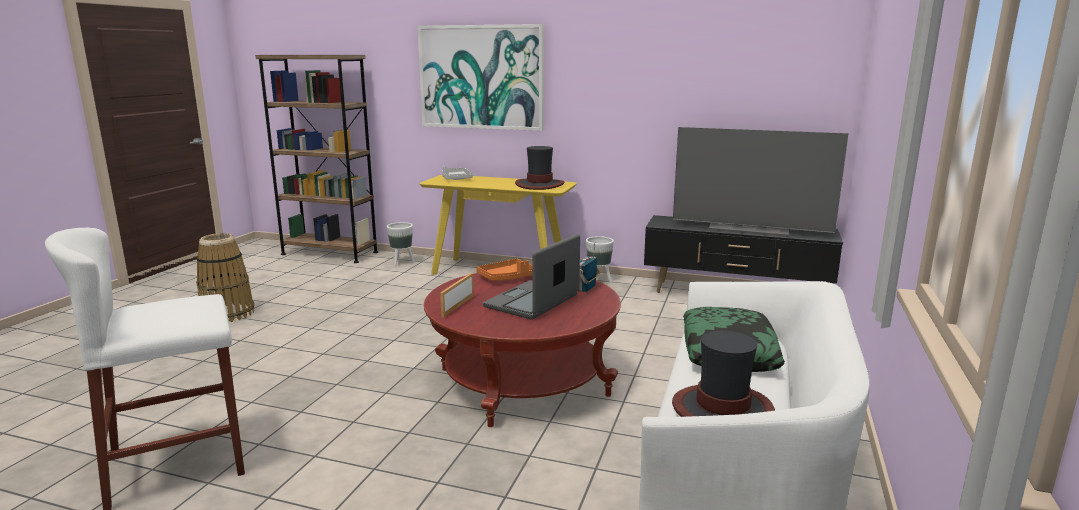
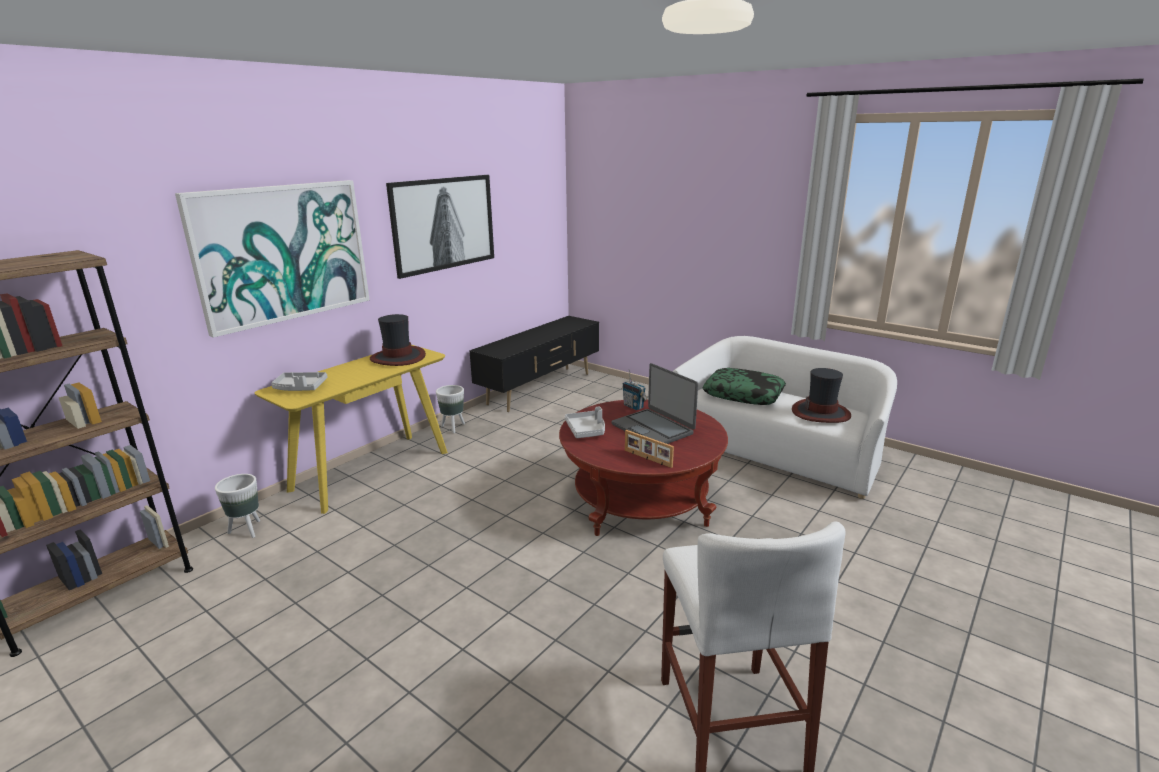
camera: 70 degrees left, 5 degrees up
basket [196,233,254,322] -> none
orange tray [476,259,532,281] -> grey tray [565,406,605,438]
television [673,127,848,237] -> none
none -> picture [386,175,494,279]

